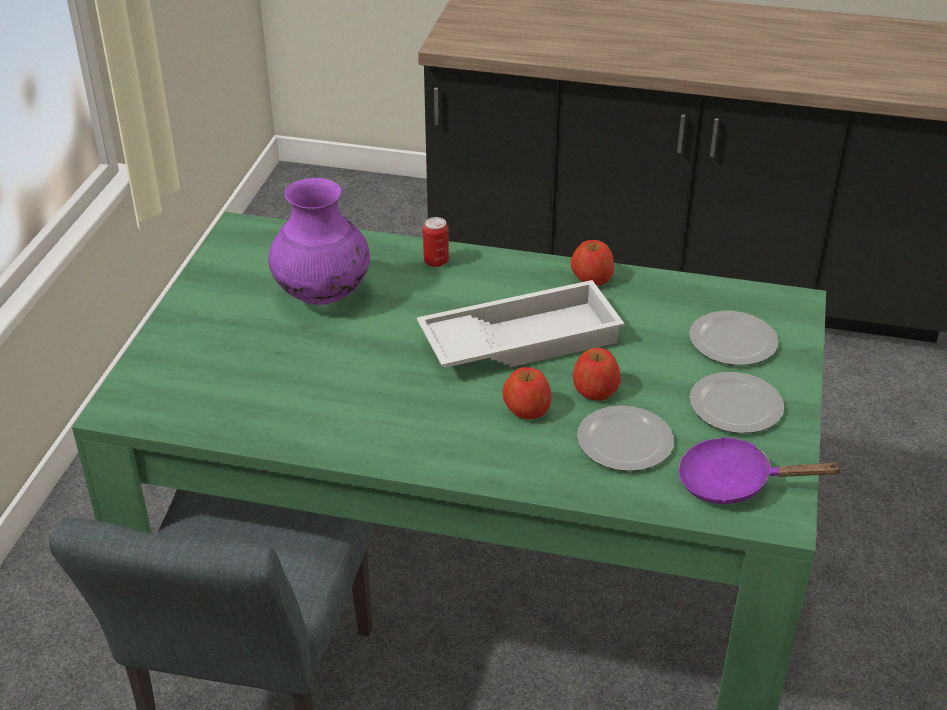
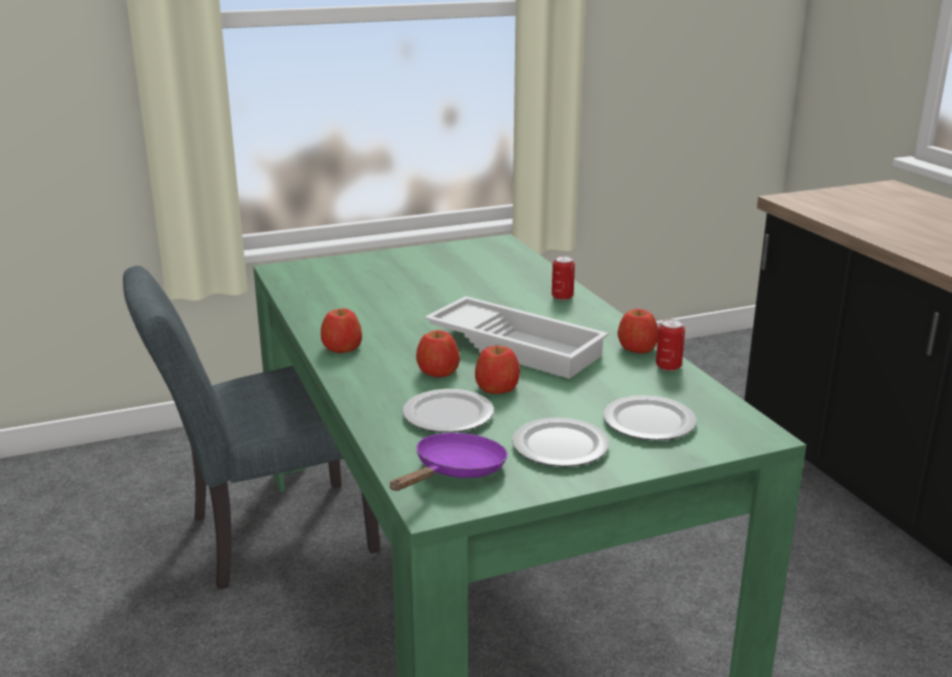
camera: 55 degrees right, 15 degrees down
purple vase [268,178,370,305] -> none
purple frying pan [678,437,843,505] -> purple frying pan turned 60 degrees clockwise [390,433,508,491]
none -> apple [321,308,362,353]
none -> can [656,319,685,371]

